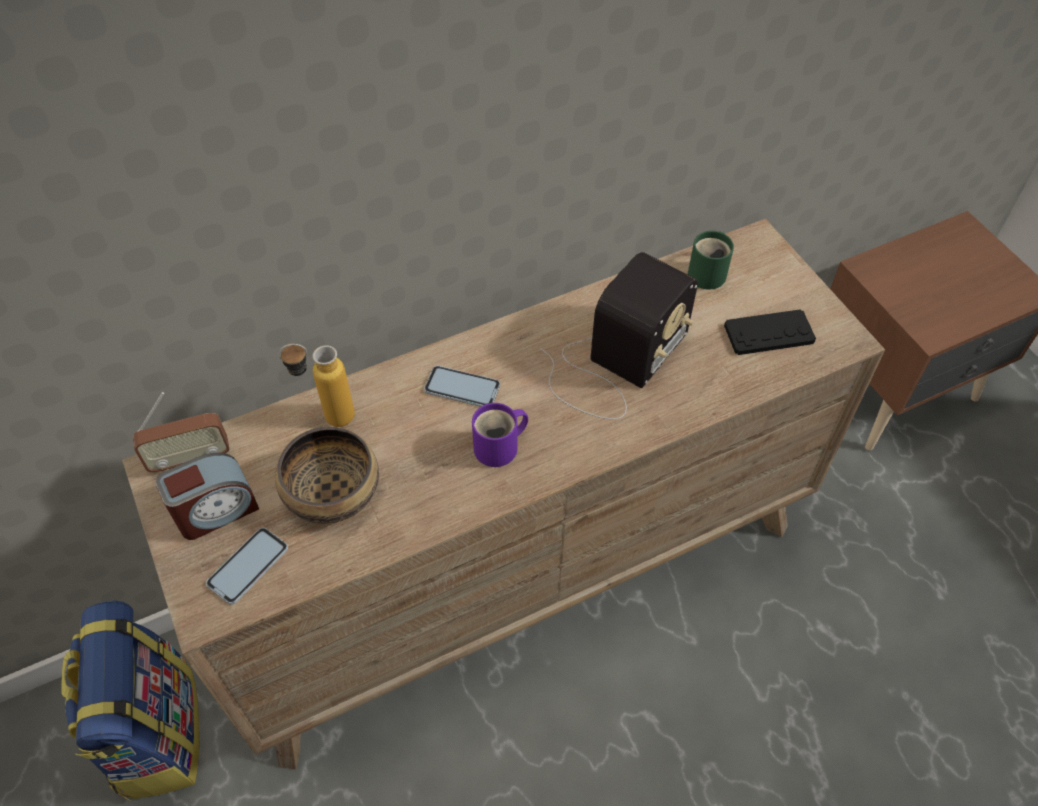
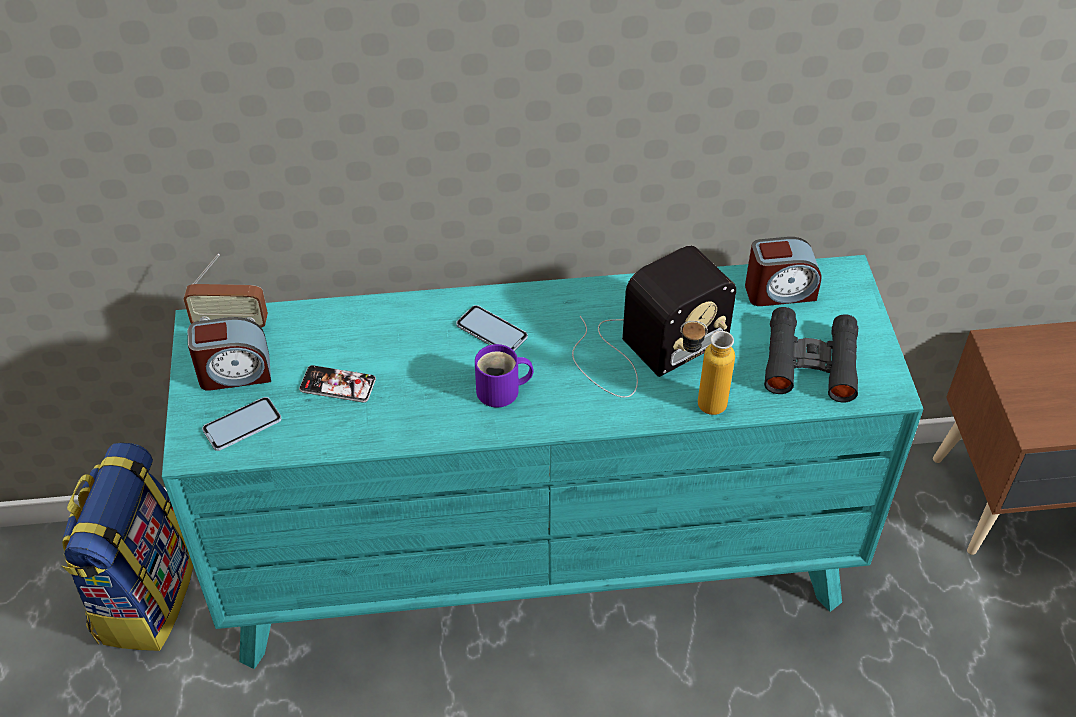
camera: 20 degrees right, 5 degrees down
brown dresser [122,218,885,769] -> turquoise dresser [162,255,923,669]
bowl [275,427,379,524] -> phone [299,365,376,402]
bottle [278,344,355,427] -> bottle moved to [680,320,735,415]
green mug [688,231,734,290] -> alarm clock [745,237,821,306]
black game controller [724,309,816,355] -> black binoculars [764,307,858,403]

